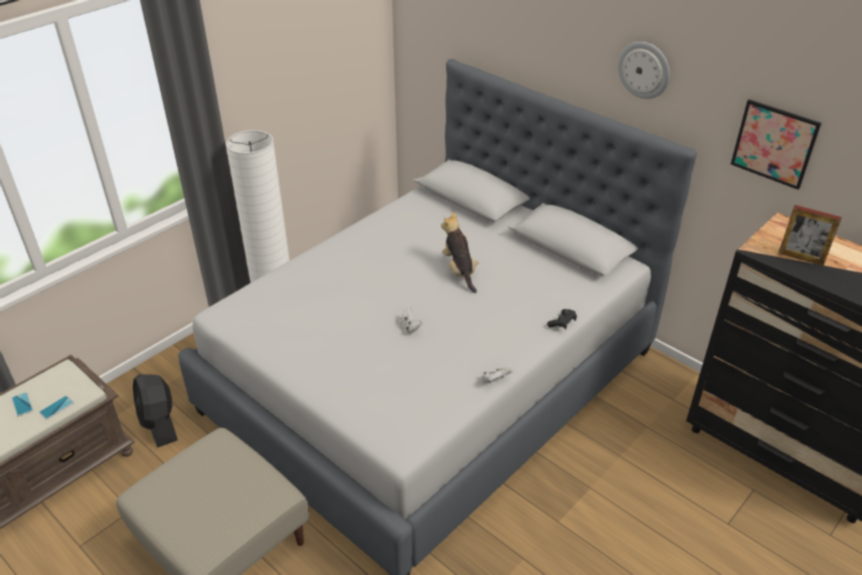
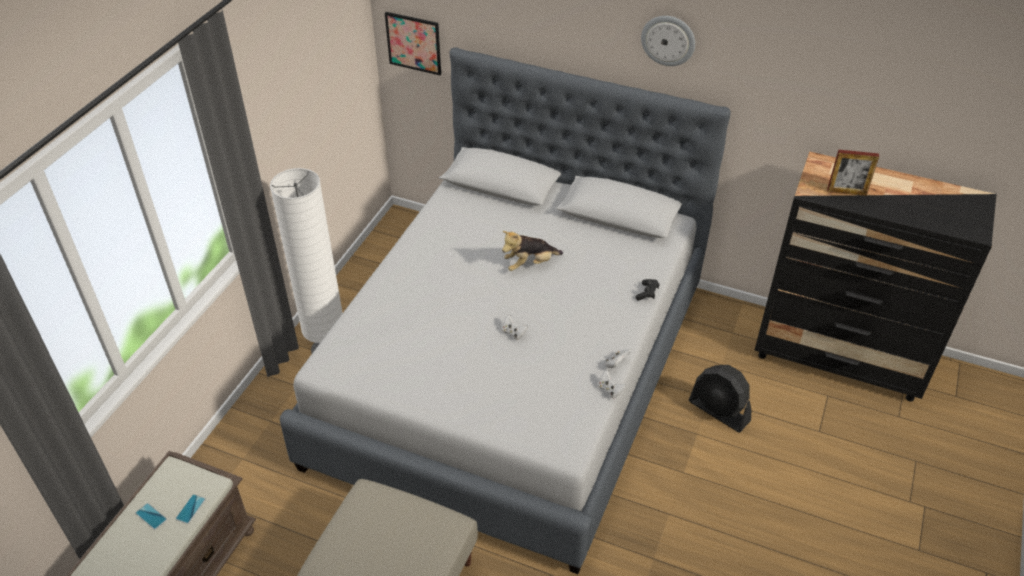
camera: 20 degrees left, 5 degrees up
black fan [133,374,178,448] -> black fan moved to [689,365,751,432]
plush toy [441,212,479,293] -> plush toy turned 75 degrees counterclockwise [502,231,563,271]
picture [731,99,821,190] -> picture moved to [385,12,441,75]
none -> white game controller [598,370,626,398]

